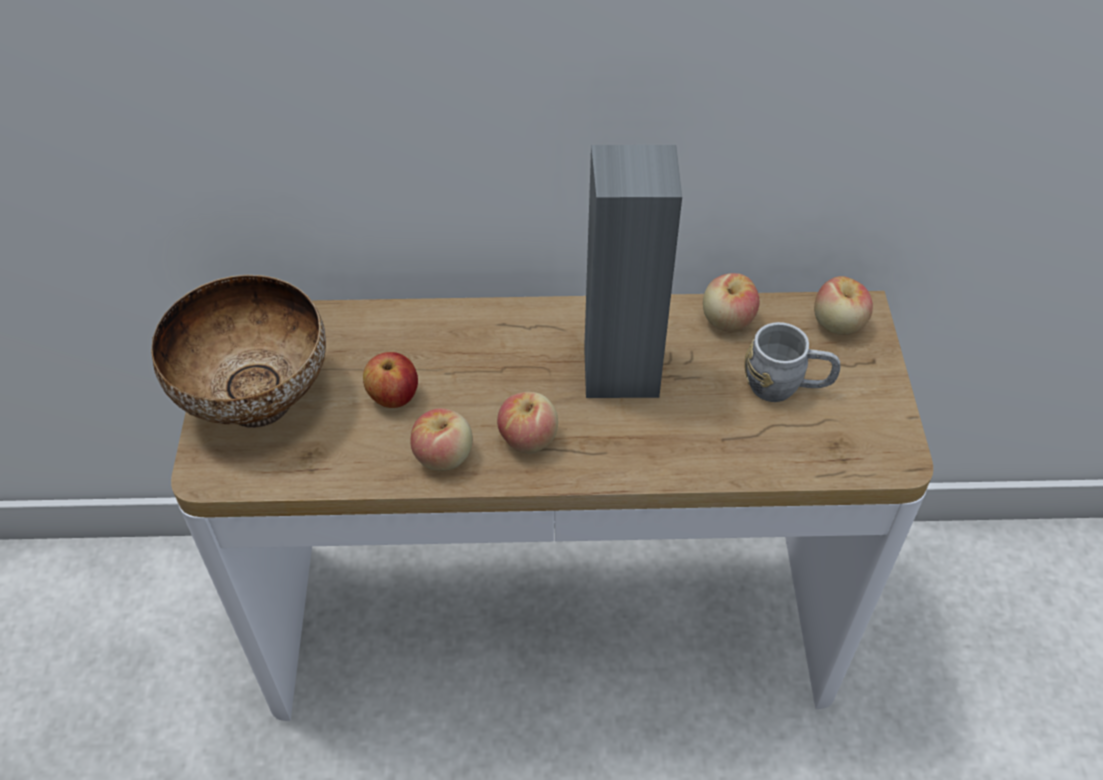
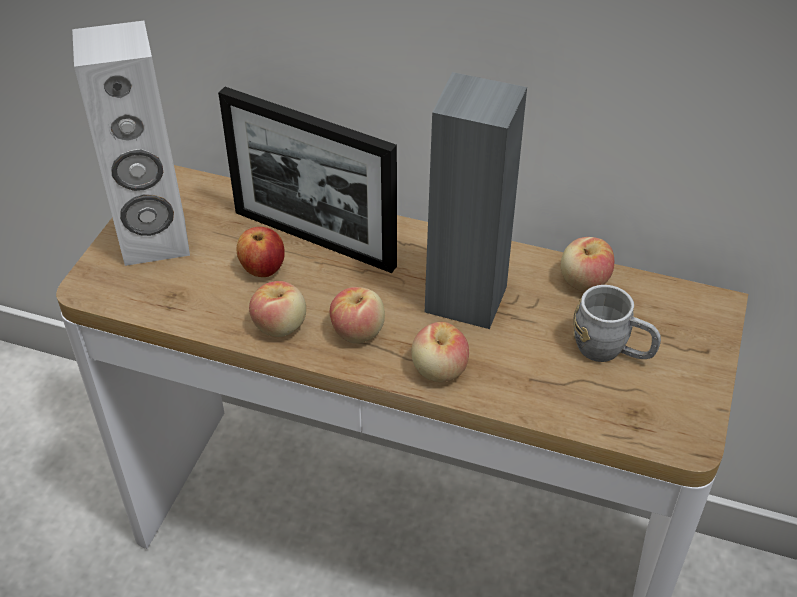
camera: 20 degrees right, 5 degrees down
bowl [151,275,326,428] -> white speaker [72,21,190,266]
apple [814,276,873,335] -> apple moved to [411,322,469,382]
none -> picture frame [218,87,397,273]

